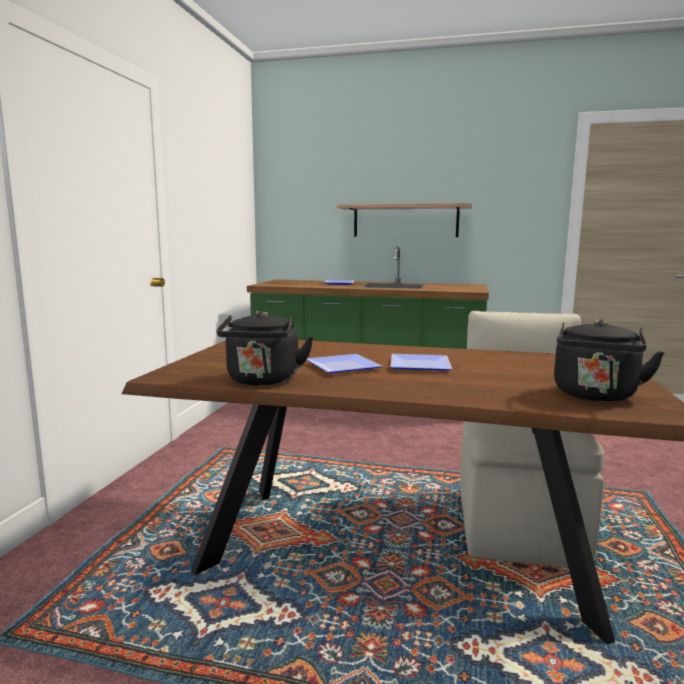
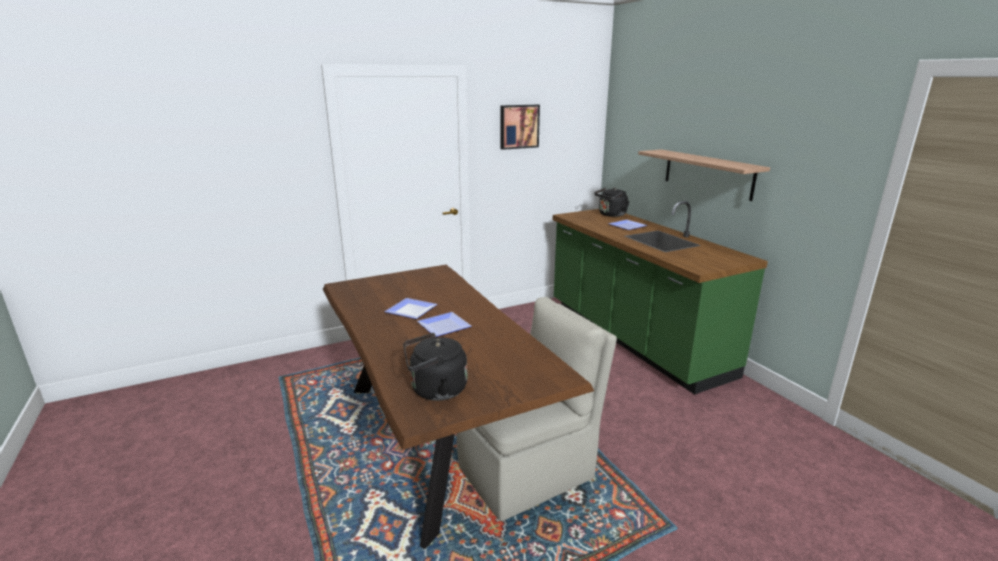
camera: 50 degrees right, 10 degrees up
black kettle [216,311,314,386] -> black kettle moved to [594,188,630,217]
none -> picture [500,105,540,150]

